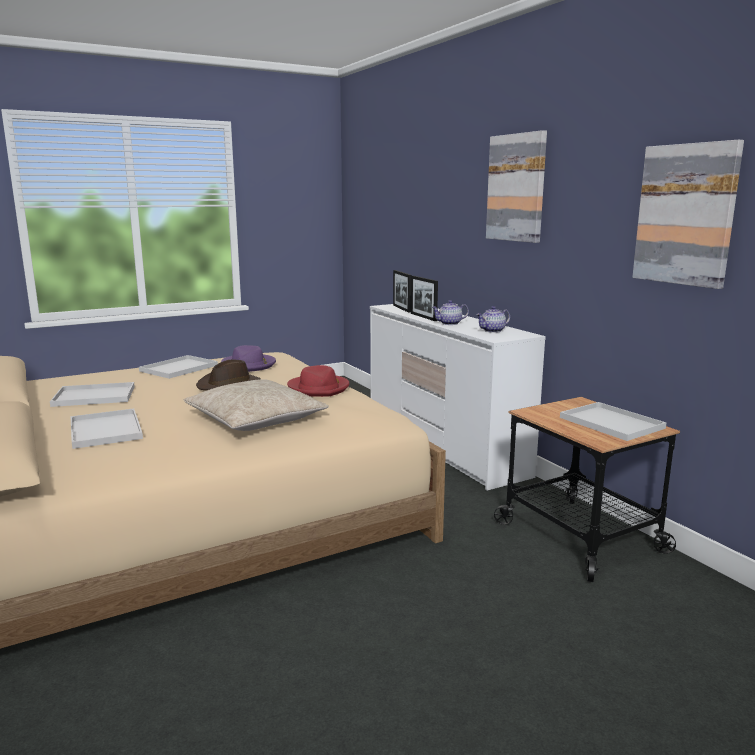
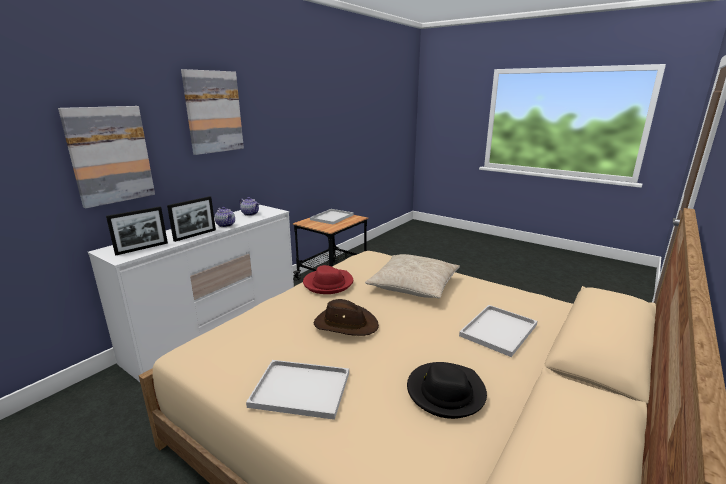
camera: 115 degrees left, 5 degrees up
white tray [50,382,135,407] -> black hat [407,362,487,419]
purple hat [221,345,276,372] -> none
picture [632,140,744,289] -> picture moved to [58,106,155,208]

